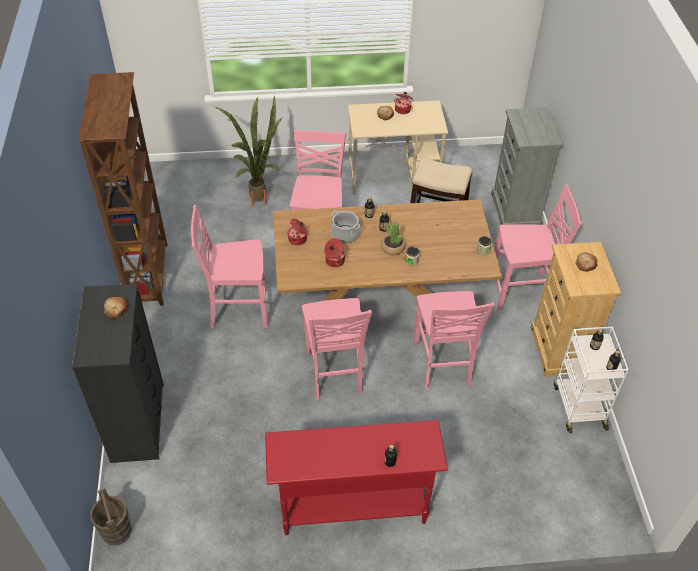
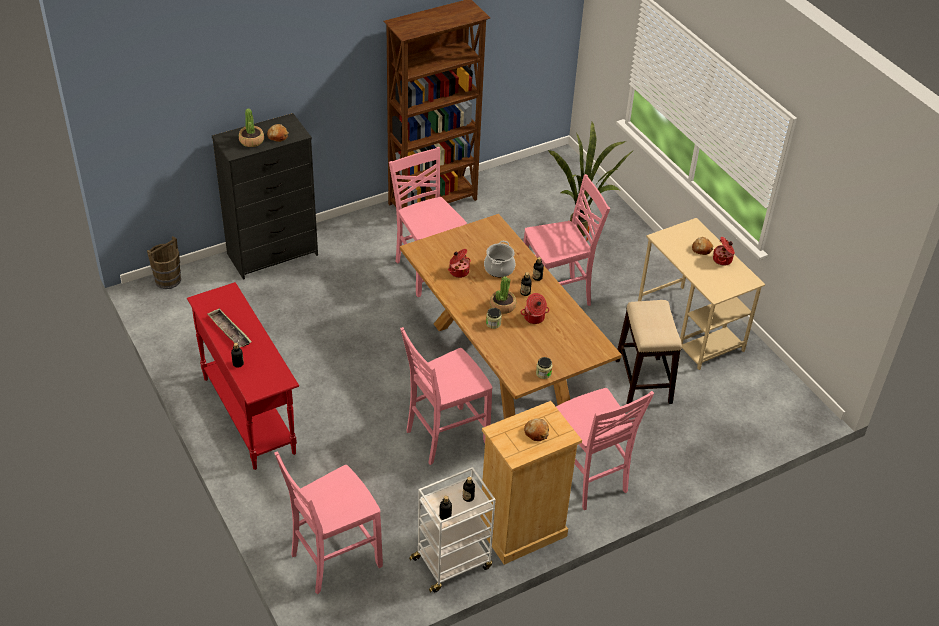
camera: 65 degrees right, 5 degrees down
cooking pot [287,218,307,245] -> cooking pot moved to [521,293,550,324]
pink chair [302,298,372,400] -> pink chair moved to [274,451,383,594]
grey dresser [491,107,563,225] -> none
none -> tray [207,308,252,347]
none -> potted plant [239,109,264,147]

